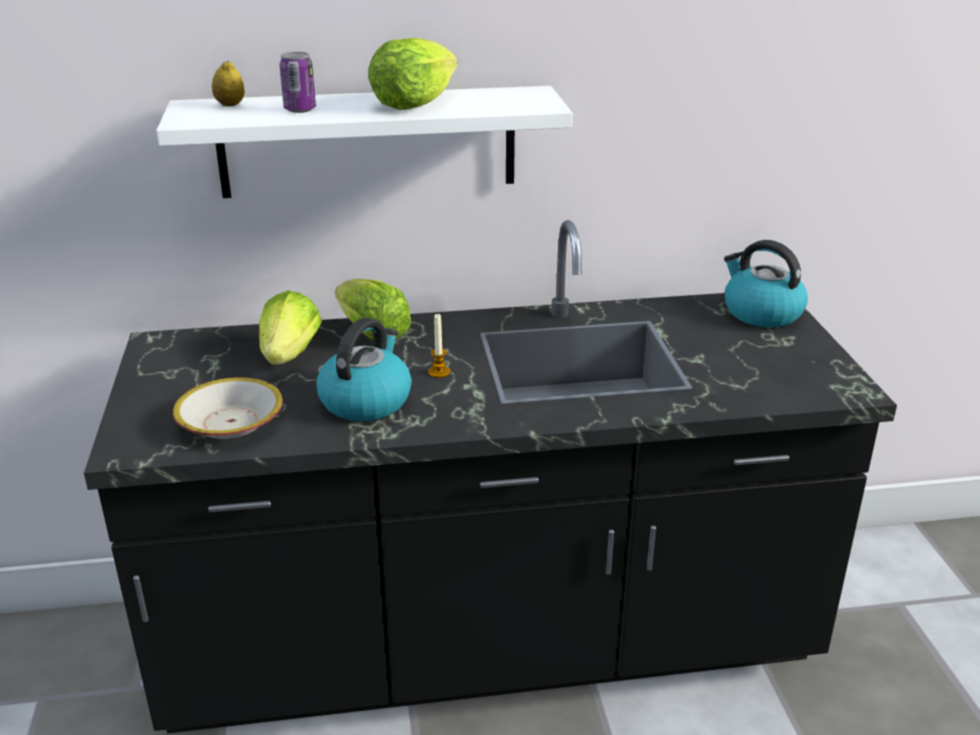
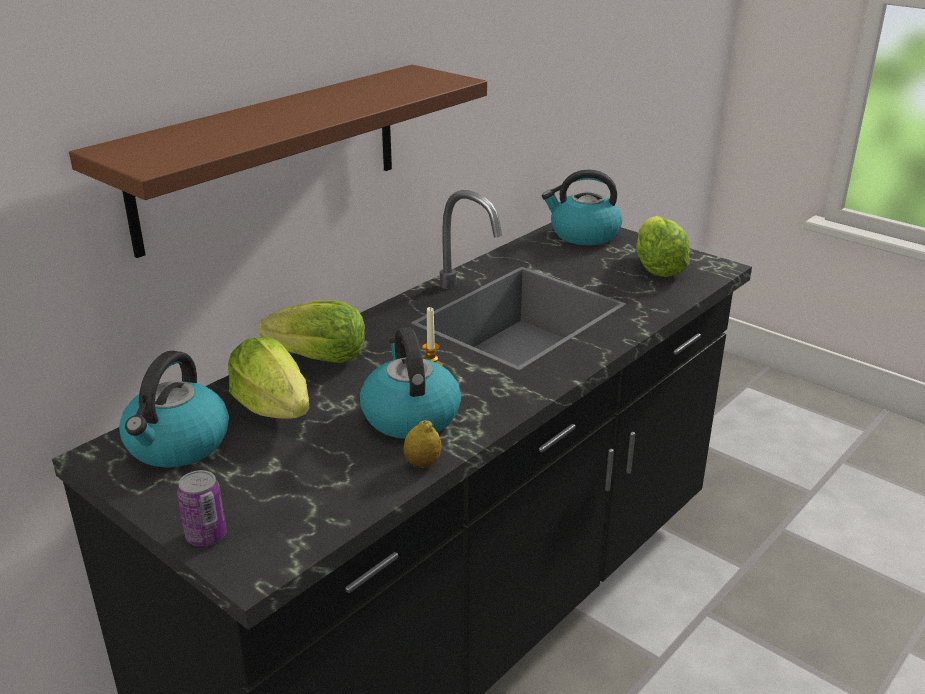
camera: 40 degrees left, 0 degrees up
white shelf [156,86,573,198] -> brown shelf [69,65,487,258]
bowl [173,377,283,439] -> none
lemon [212,60,245,106] -> lemon moved to [404,420,442,468]
can [279,52,316,113] -> can moved to [177,470,227,546]
lettuce [368,38,457,110] -> lettuce moved to [636,216,690,277]
none -> kettle [119,351,229,468]

